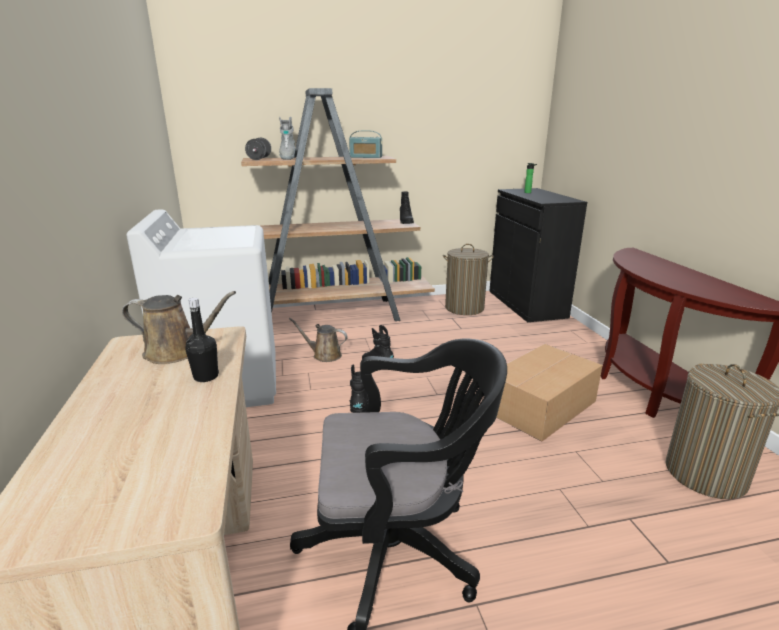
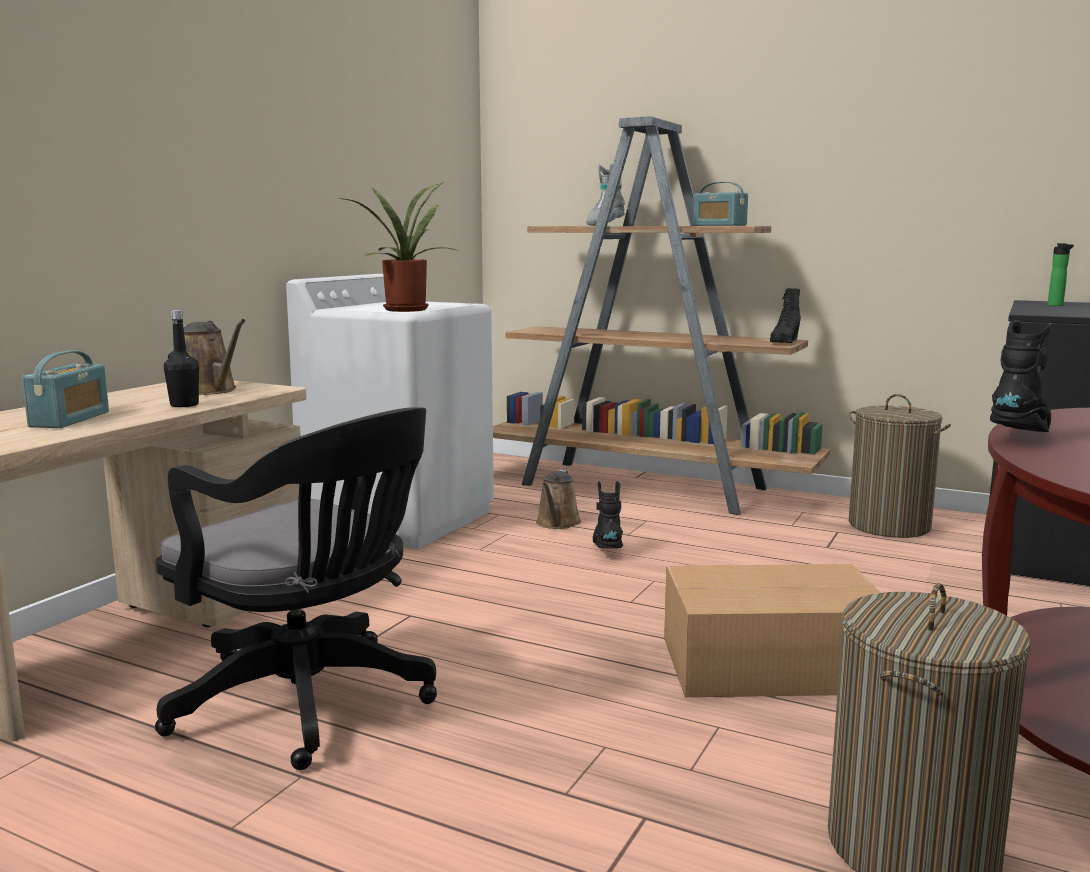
camera: 40 degrees right, 10 degrees down
black dumbbell [245,137,271,160] -> none
brown watering can [289,318,348,362] -> brown watering can turned 135 degrees counterclockwise [536,470,581,529]
black boot [350,364,369,413] -> black boot moved to [990,320,1051,432]
none -> radio [22,351,109,428]
none -> potted plant [339,183,458,312]

